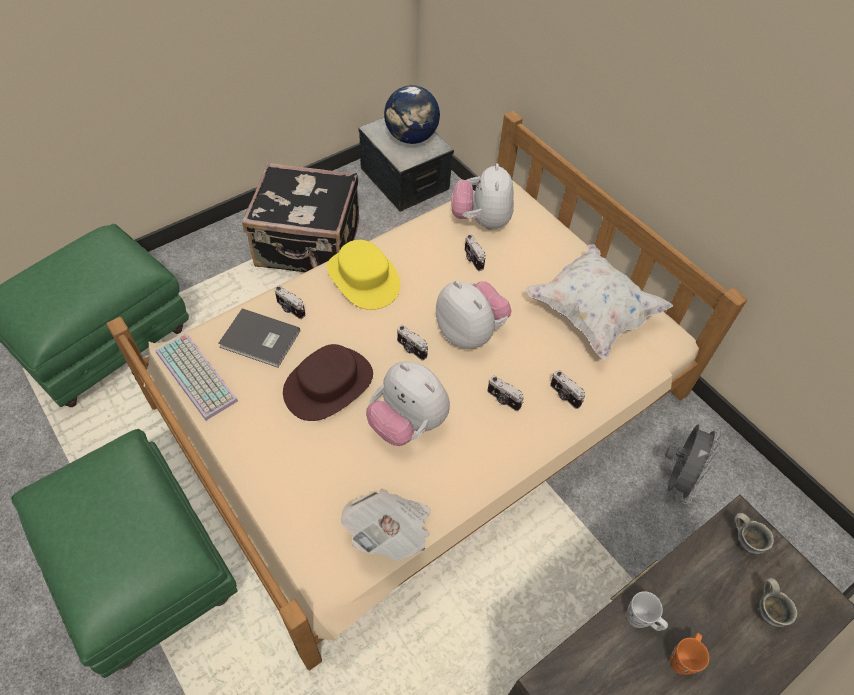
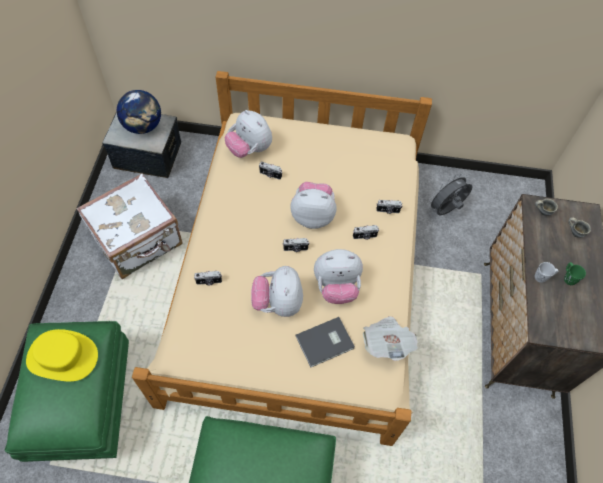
camera: 45 degrees left, 5 degrees up
keyboard [156,334,238,420] -> none
grey book [218,308,300,368] -> grey book moved to [296,317,355,368]
black suitcase [242,162,359,272] -> white suitcase [76,173,183,279]
brown hat [283,344,373,421] -> plush toy [251,266,303,317]
yellow hat [327,240,400,310] -> yellow hat moved to [26,329,98,382]
white pillow [525,244,674,360] -> none
grey fan [665,424,722,505] -> grey fan turned 105 degrees counterclockwise [427,174,473,215]
orange mug [670,633,709,675] -> green mug [564,262,586,285]

